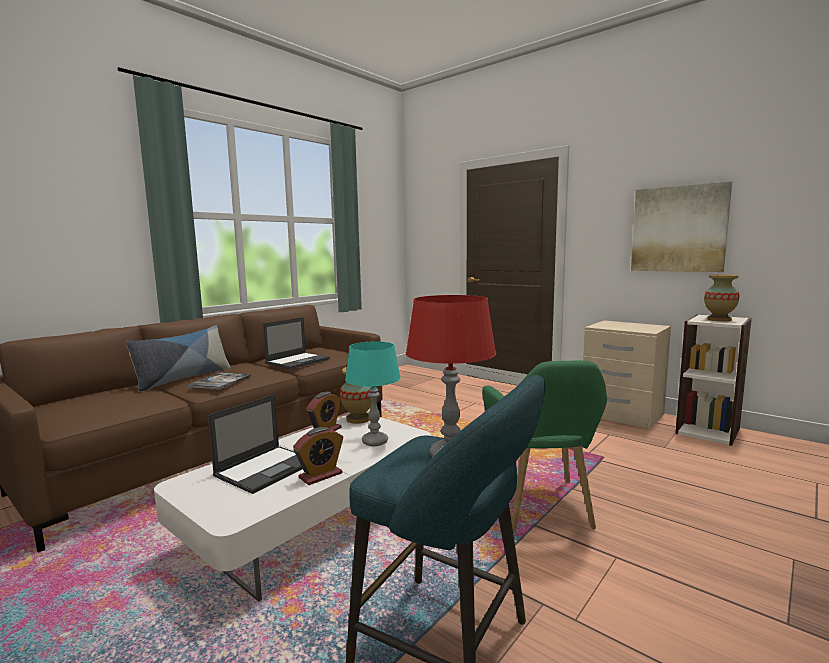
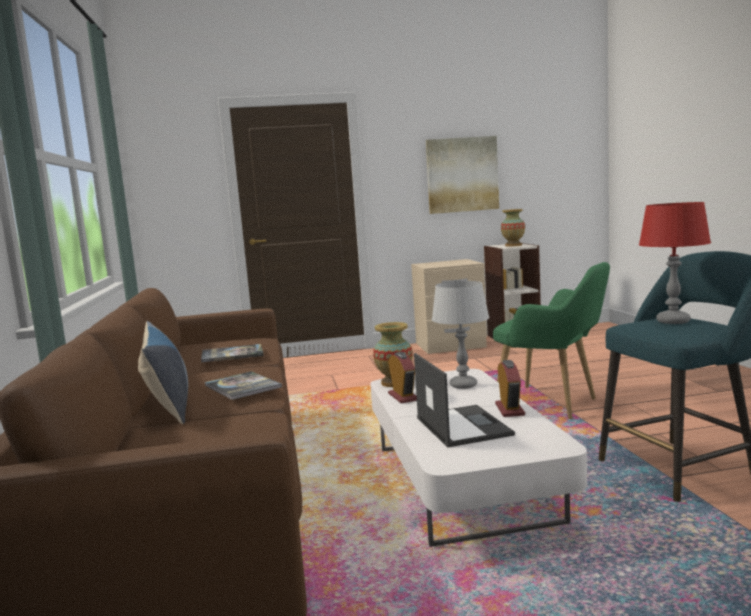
camera: 50 degrees left, 0 degrees up
laptop [263,317,330,369] -> book [201,344,264,362]
turquoise table lamp [345,341,401,446] -> grey table lamp [432,281,489,389]

